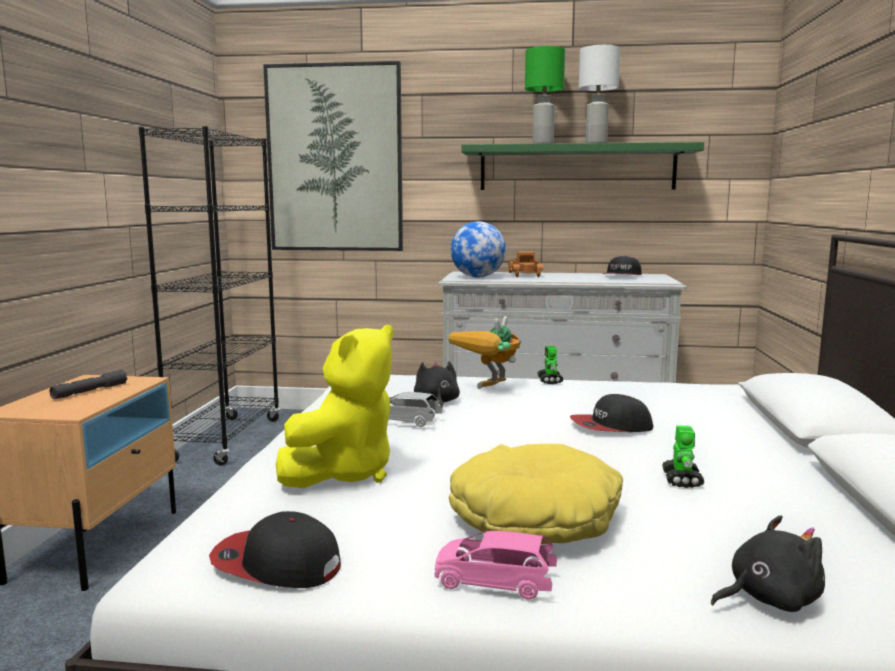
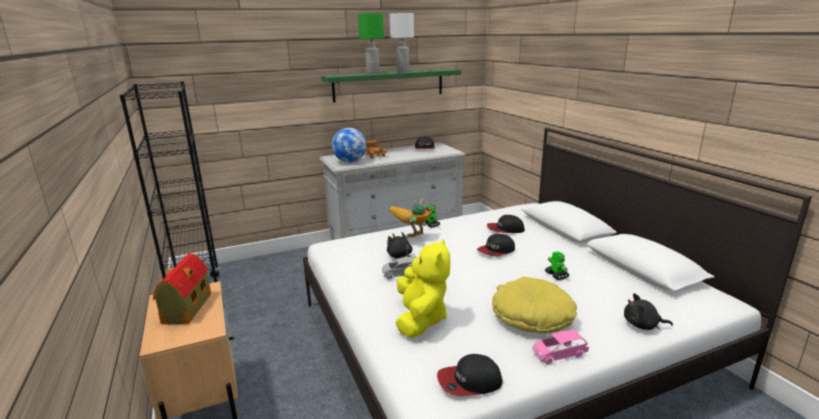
camera: 30 degrees left, 10 degrees up
grey flashlight [49,370,127,399] -> toy house [153,254,211,324]
picture [263,61,403,251] -> none
toy robot [448,316,521,389] -> toy robot turned 45 degrees clockwise [389,199,432,238]
black plush toy [711,515,825,612] -> black plush toy turned 120 degrees counterclockwise [624,293,673,330]
none -> cap [487,215,525,233]

